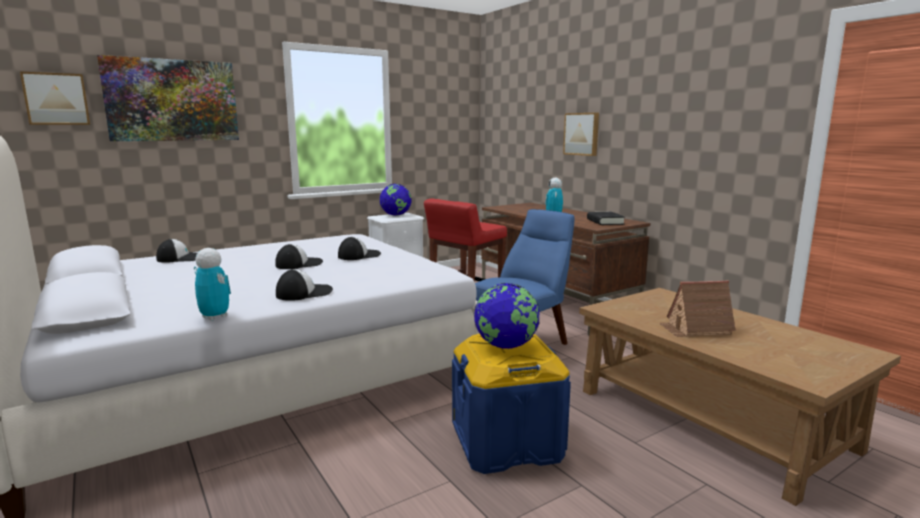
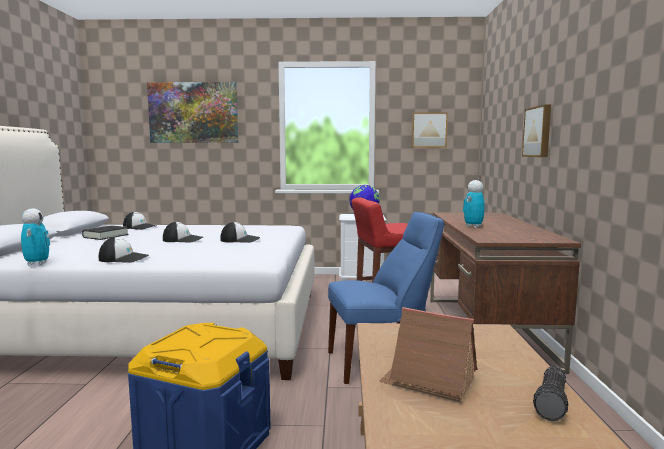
camera: 35 degrees right, 5 degrees down
picture [20,71,90,125] -> picture moved to [411,112,448,148]
globe [474,283,539,349] -> none
black book [587,212,625,225] -> black book moved to [82,225,129,240]
none -> flashlight [533,366,569,421]

